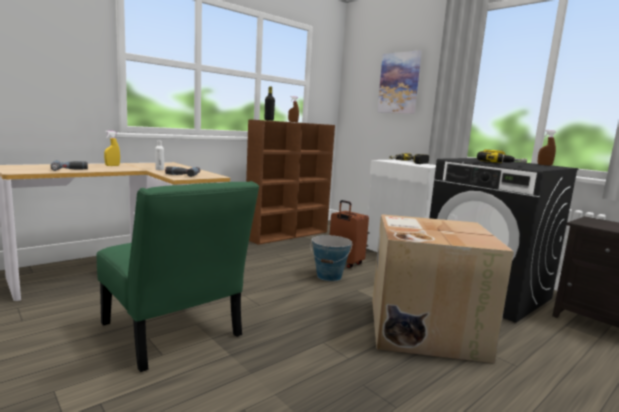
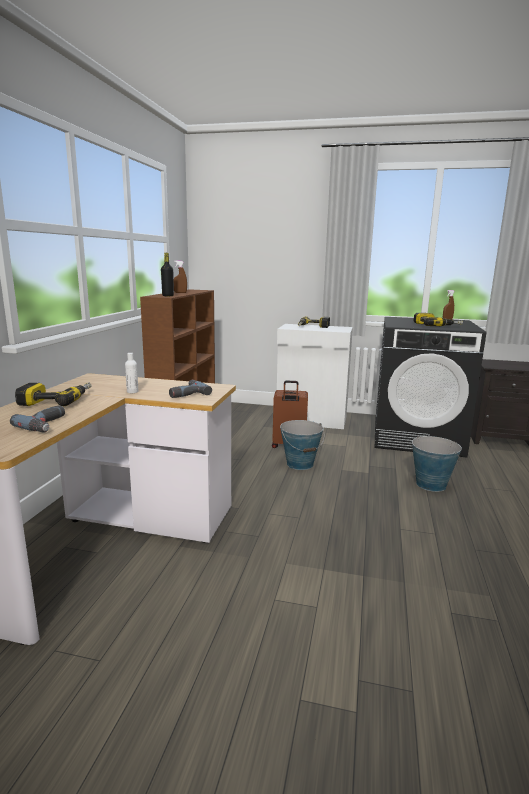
camera: 35 degrees left, 5 degrees up
green chair [97,181,259,372] -> none
yellow spray bottle [104,131,120,166] -> power drill [15,382,92,406]
cardboard box [372,214,514,363] -> bucket [412,435,462,492]
picture [377,50,422,114] -> none

